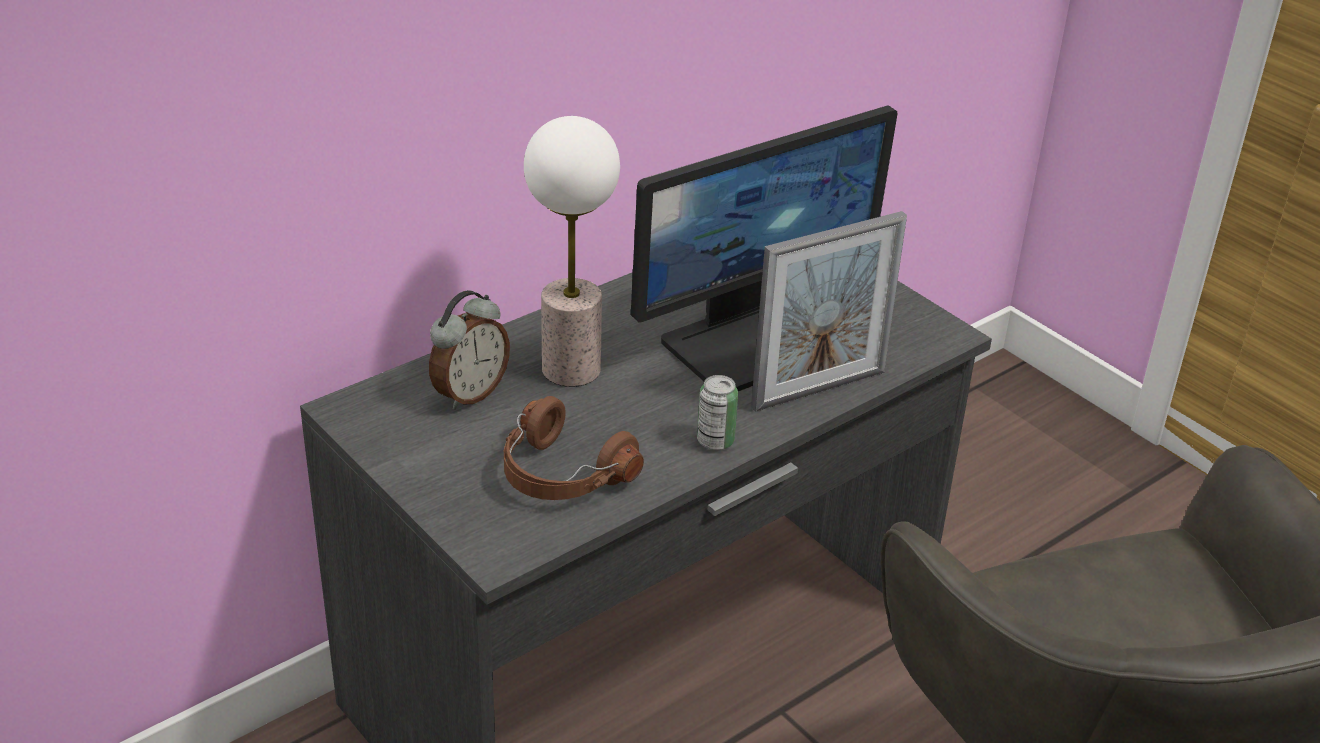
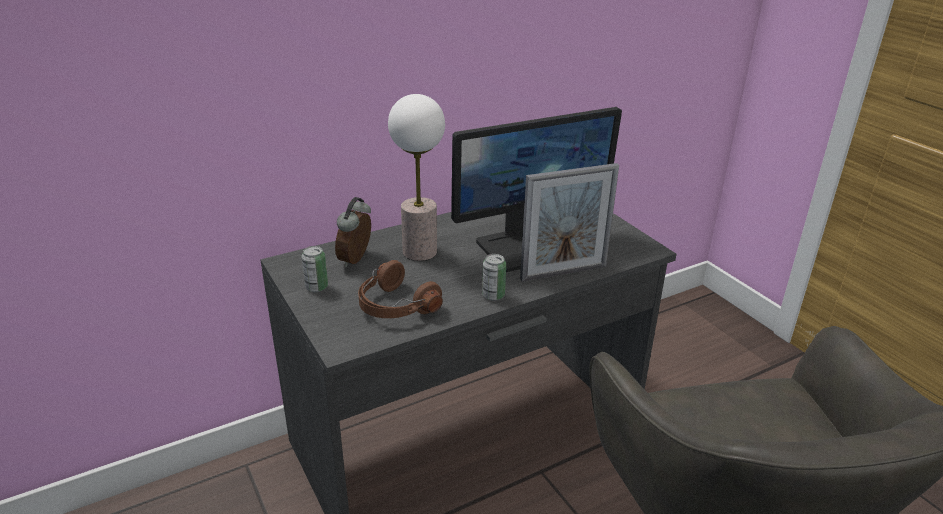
camera: 10 degrees right, 5 degrees down
alarm clock [429,290,510,410] -> alarm clock turned 150 degrees clockwise [335,197,371,267]
none -> can [301,246,328,292]

